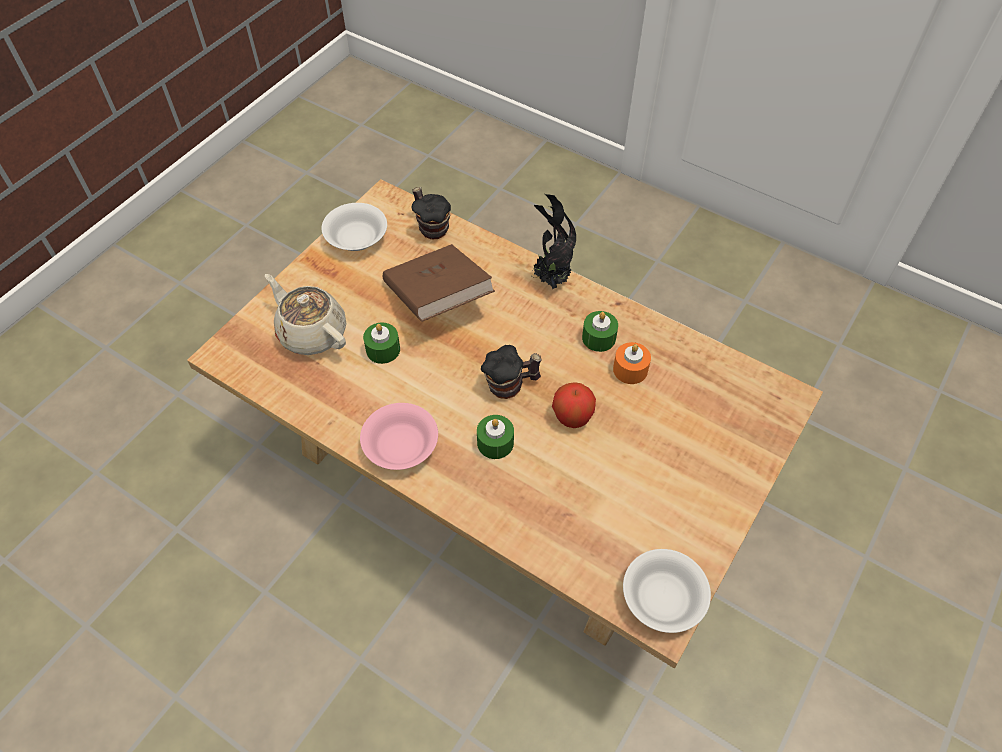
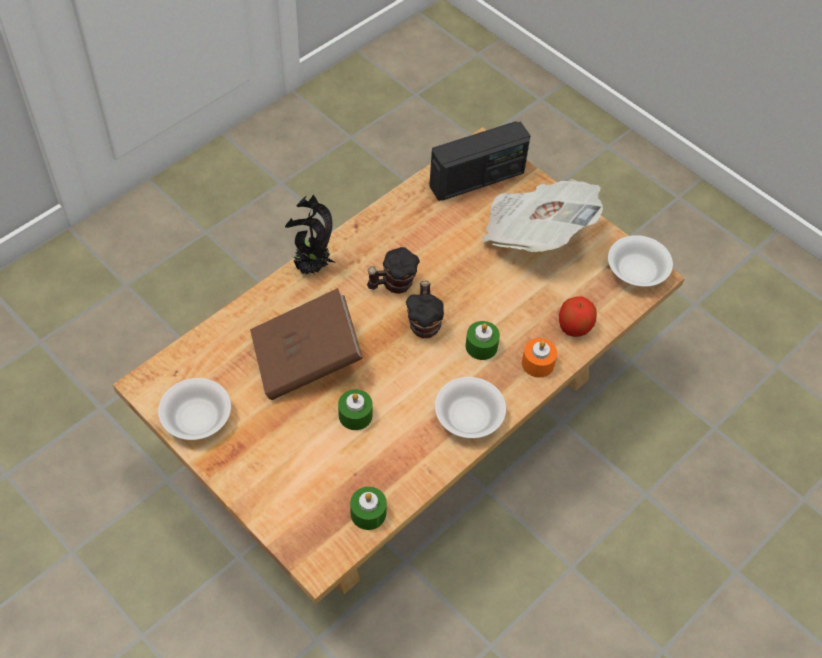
camera: 80 degrees left, 0 degrees up
beige teapot [265,274,346,355] -> none
pink bowl [360,403,438,470] -> white bowl [435,377,506,438]
mug [412,187,451,240] -> mug moved to [367,247,420,294]
apple [552,382,596,428] -> apple moved to [559,296,597,337]
green candle [582,311,618,352] -> green candle moved to [350,487,387,530]
orange candle [613,342,651,384] -> orange candle moved to [522,338,557,378]
none -> radio [429,121,530,201]
none -> newspaper [482,179,603,252]

